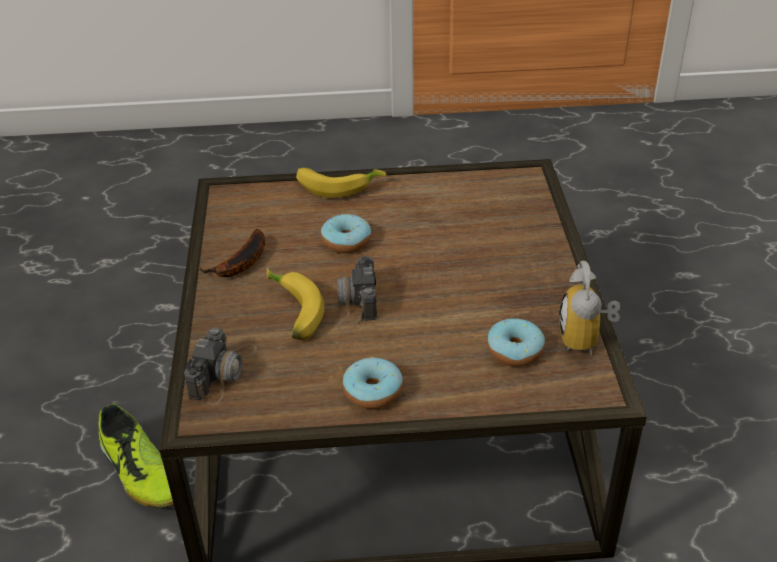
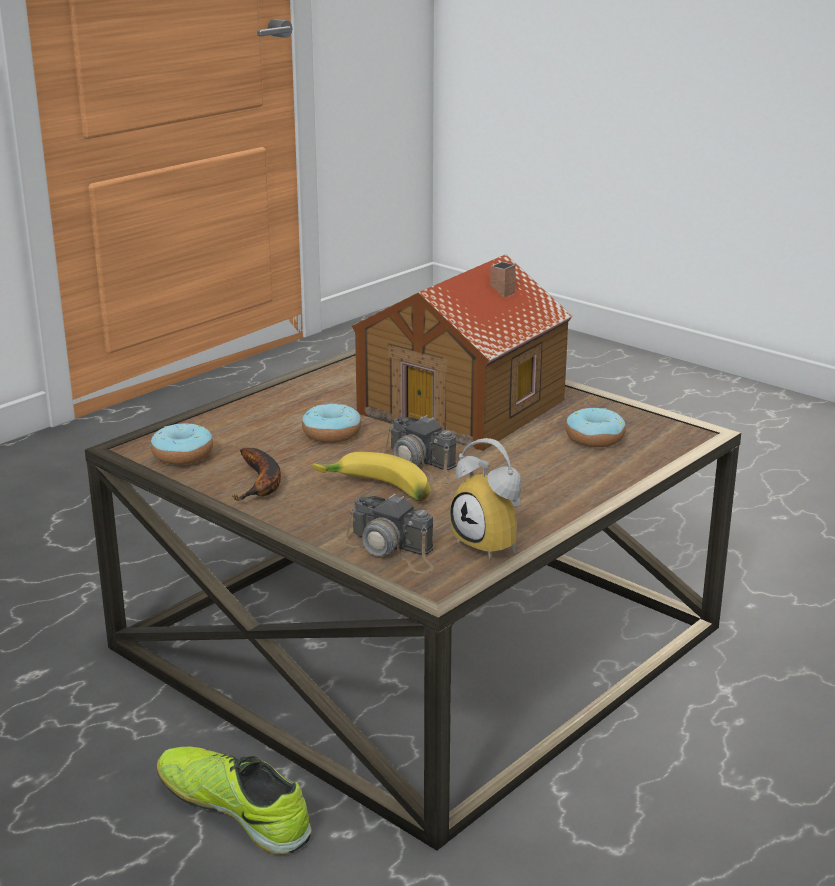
camera: 45 degrees left, 15 degrees down
shoe [98,404,174,509] -> shoe turned 150 degrees counterclockwise [157,747,312,855]
camera [184,328,257,405] -> camera turned 150 degrees clockwise [342,494,434,573]
banana [296,168,386,198] -> none
donut [343,357,403,409] -> donut moved to [151,423,213,465]
alarm clock [559,261,620,356] -> alarm clock moved to [450,438,522,559]
none -> toy house [352,254,573,451]

